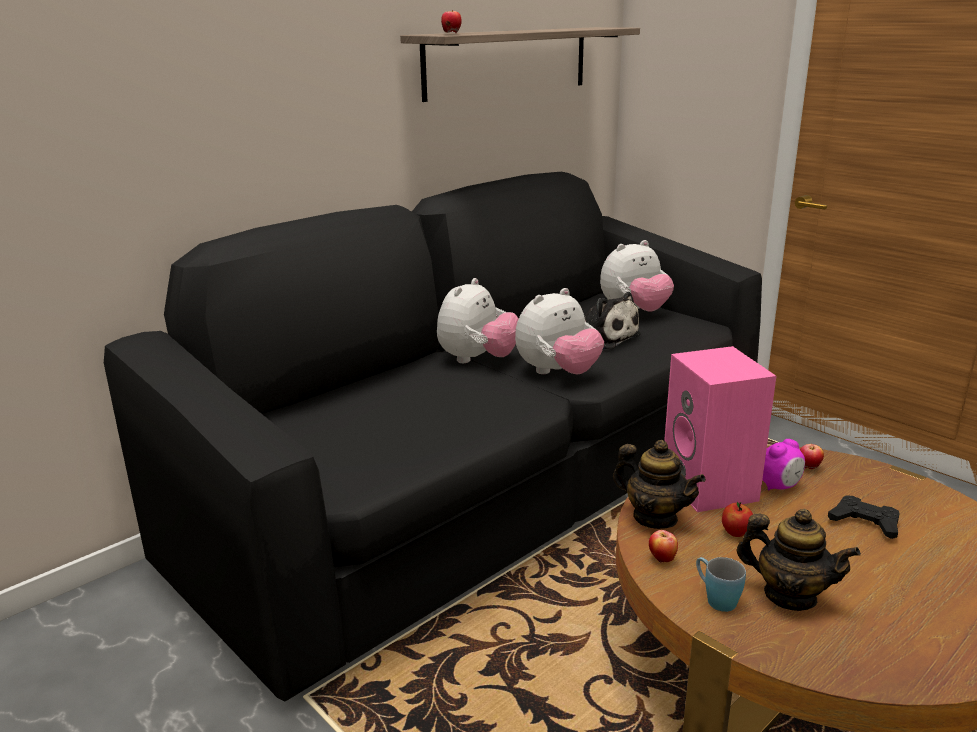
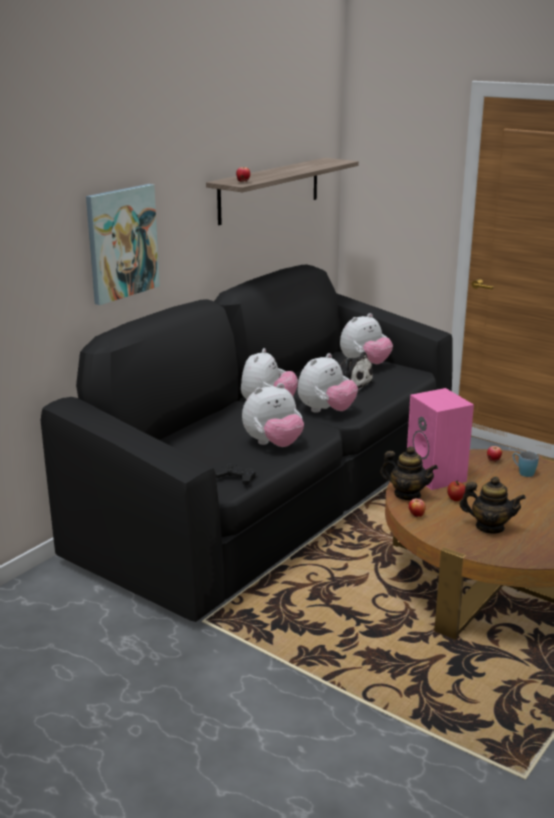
camera: 10 degrees left, 0 degrees up
blue mug [696,557,746,612] -> blue mug moved to [513,451,539,477]
alarm clock [762,439,805,490] -> none
black game controller [828,495,900,539] -> black game controller moved to [215,463,256,485]
none -> picture [86,184,160,305]
none -> plush toy [242,383,304,447]

